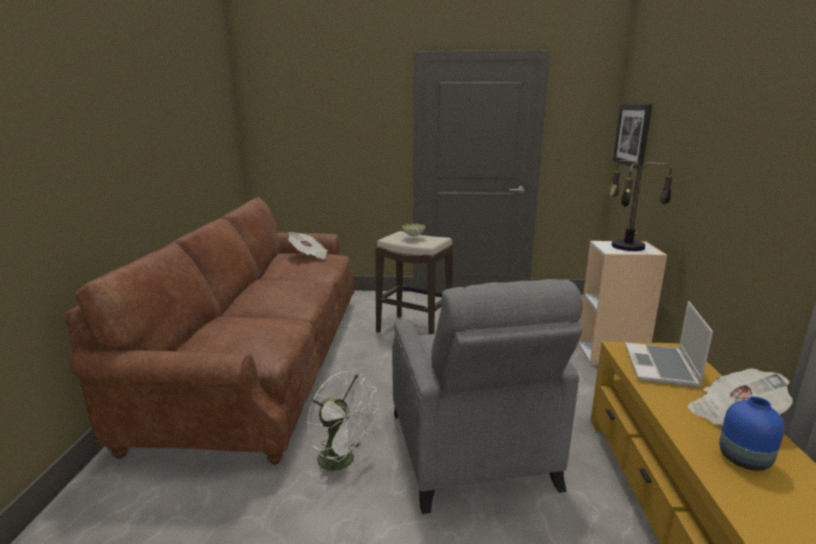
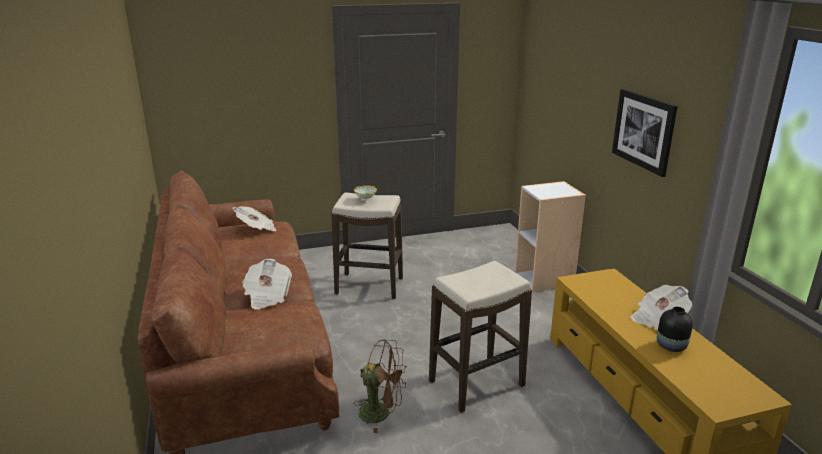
camera: 20 degrees left, 5 degrees up
white fan [307,372,381,483] -> brown fan [354,339,407,433]
grey armchair [392,279,583,514] -> stool [429,261,532,413]
table lamp [609,160,673,251] -> none
picture [613,104,652,169] -> picture moved to [612,89,677,177]
laptop [625,301,713,387] -> none
blue vase [719,396,785,471] -> black vase [657,307,693,352]
none -> newspaper [242,259,292,309]

